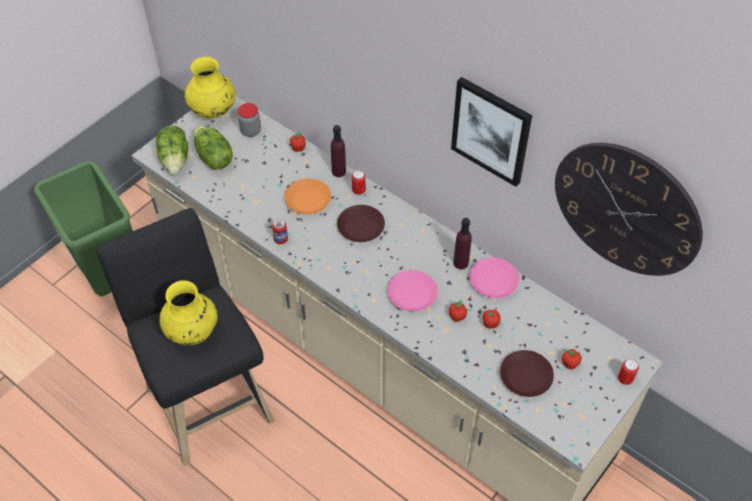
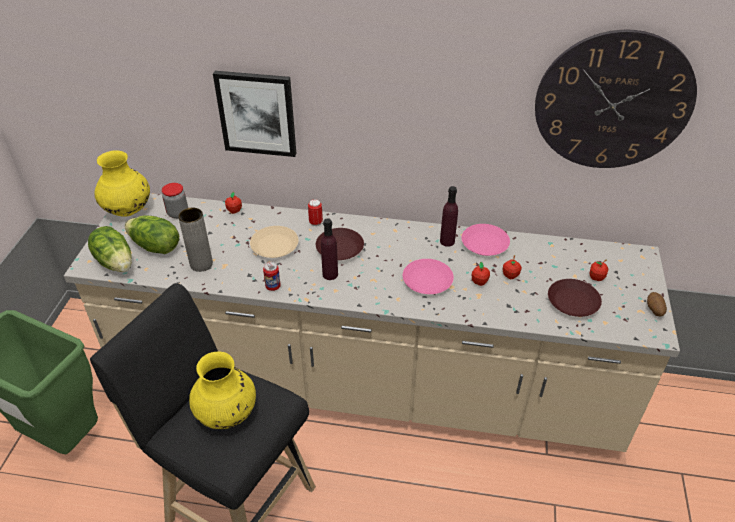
camera: 30 degrees left, 10 degrees down
orange plate [285,179,331,214] -> beige plate [250,226,299,258]
purple bottle [331,125,346,177] -> purple bottle moved to [321,218,338,280]
picture [451,77,532,187] -> picture moved to [213,71,297,157]
can [618,359,639,385] -> none
none -> grey vase [178,208,213,272]
none -> potato [647,292,667,316]

